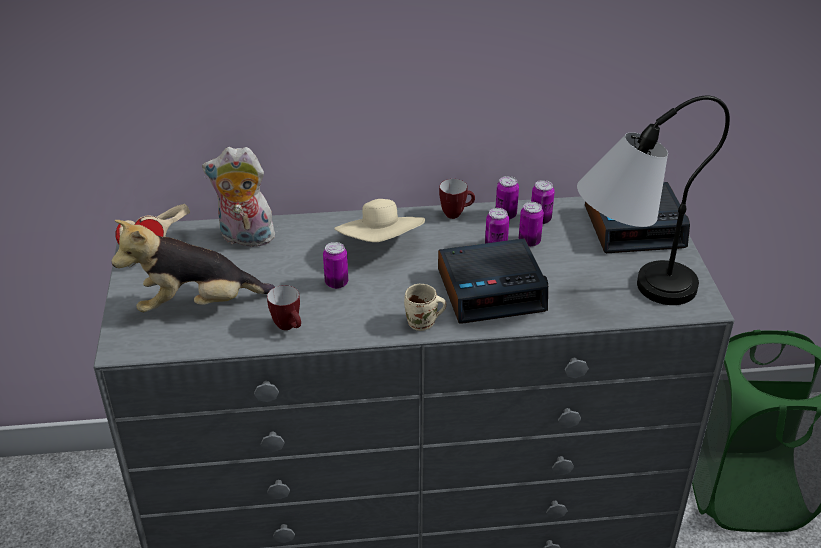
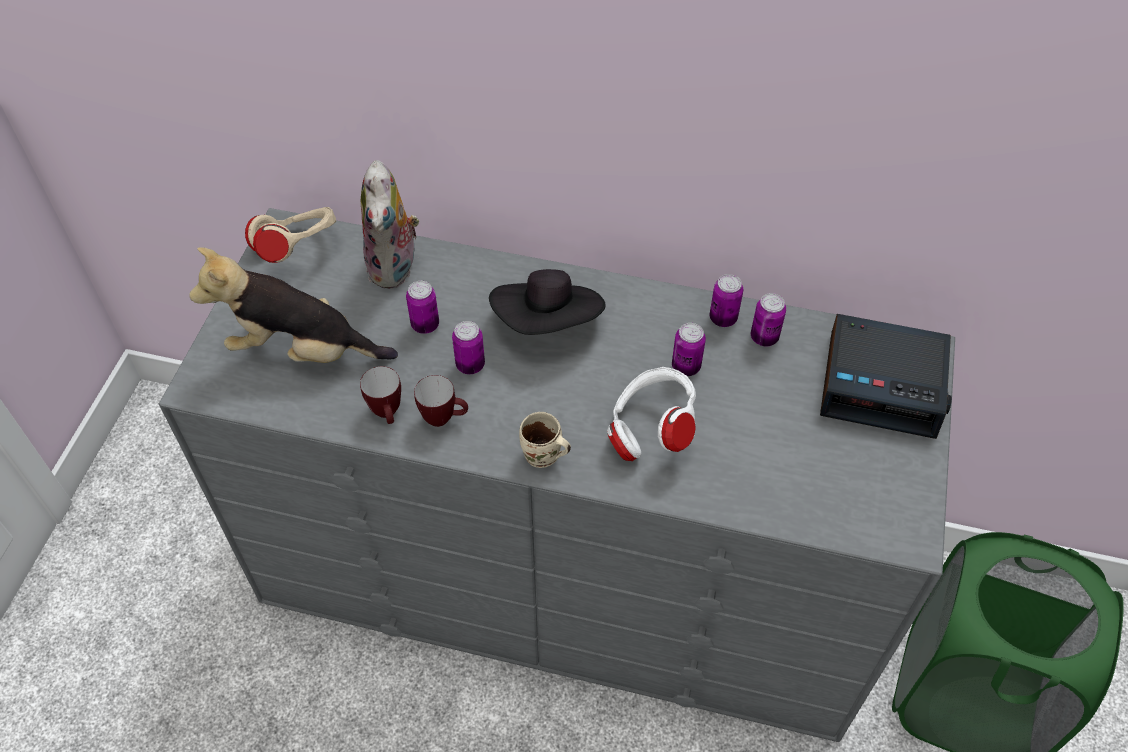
camera: 20 degrees right, 15 degrees up
plush toy [202,147,275,247] -> plush toy turned 120 degrees counterclockwise [361,160,419,289]
beige hat [335,199,425,242] -> black hat [489,269,606,335]
alarm clock [438,238,548,324] -> white headphones [607,367,696,461]
mug [439,179,475,219] -> mug moved to [414,375,468,427]
can [519,202,544,247] -> can moved to [406,281,439,334]
table lamp [577,96,730,305] -> none

